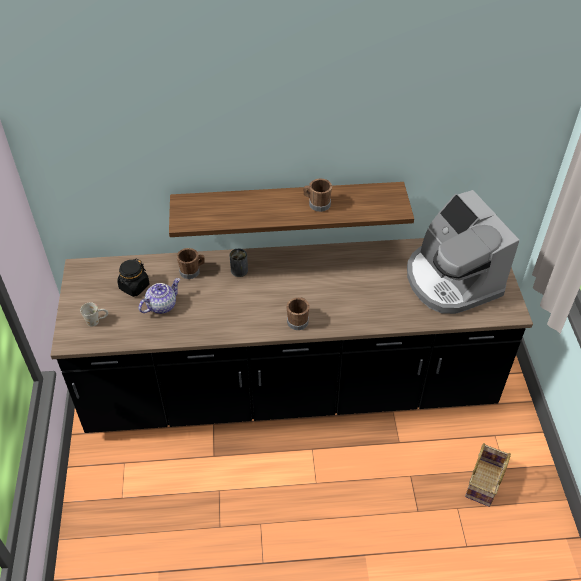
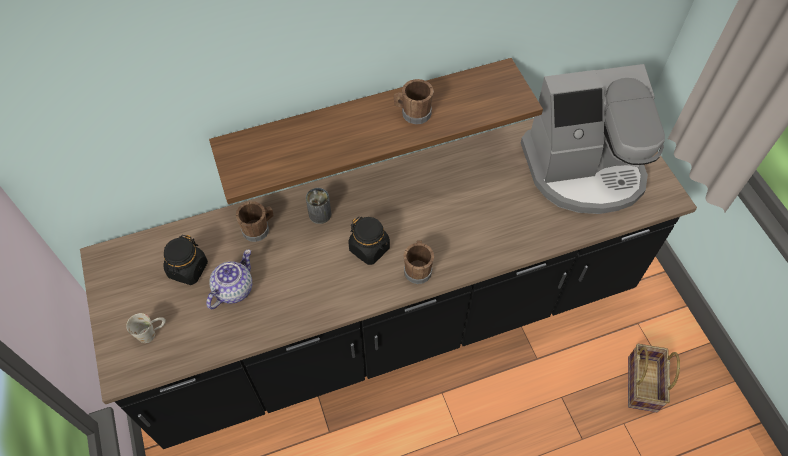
camera: 15 degrees left, 10 degrees up
coffee machine [407,190,519,314] -> coffee machine turned 60 degrees counterclockwise [521,64,665,214]
none -> black jar [349,217,390,265]

